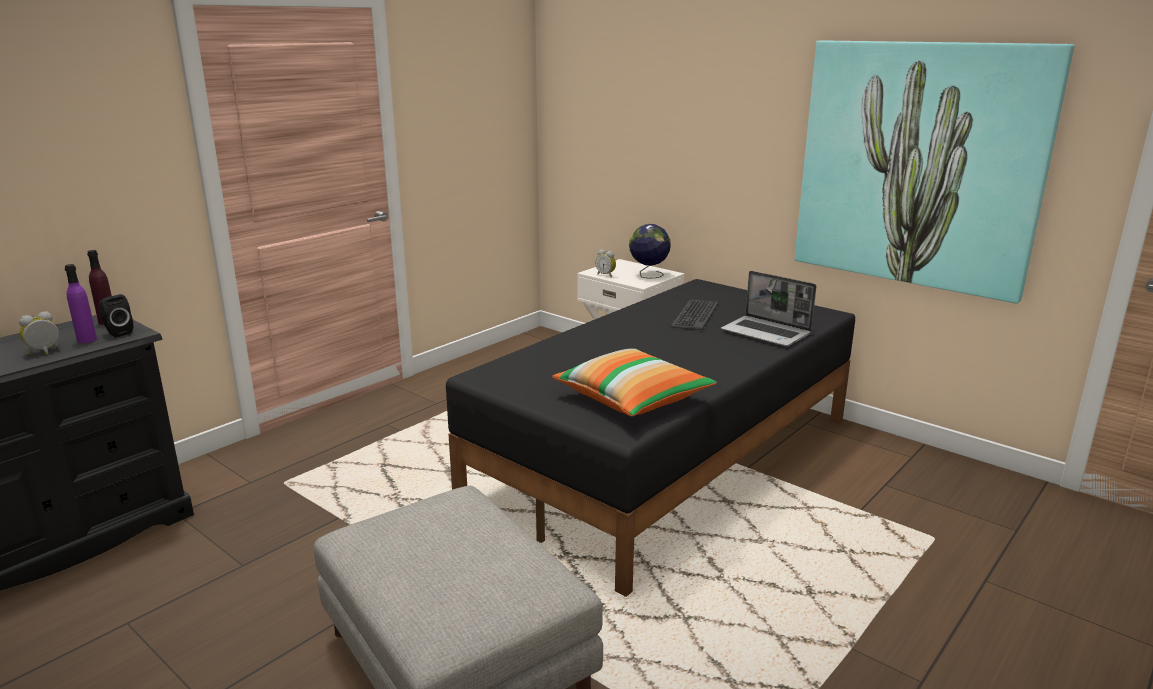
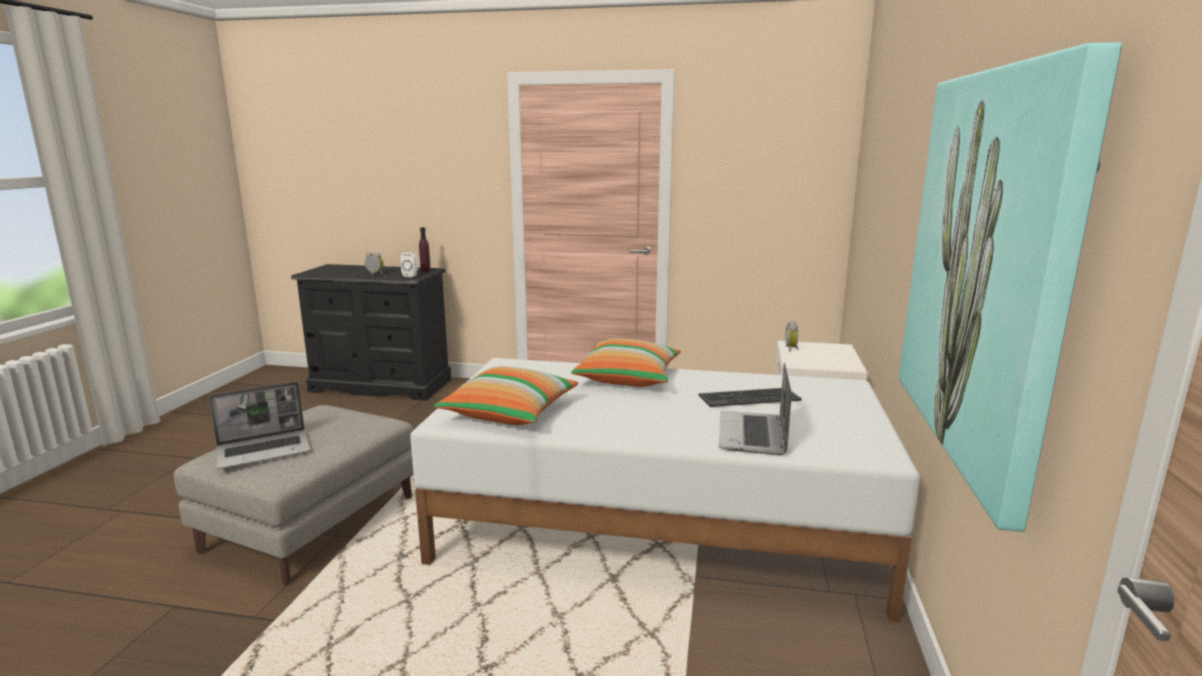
camera: 60 degrees right, 5 degrees down
purple bottle [65,264,97,343] -> none
black speaker [98,294,133,337] -> white speaker [401,253,418,277]
black bed [446,279,855,597] -> white bed [410,358,920,623]
globe [629,224,671,278] -> none
none -> laptop [209,382,311,469]
none -> pillow [571,339,681,387]

